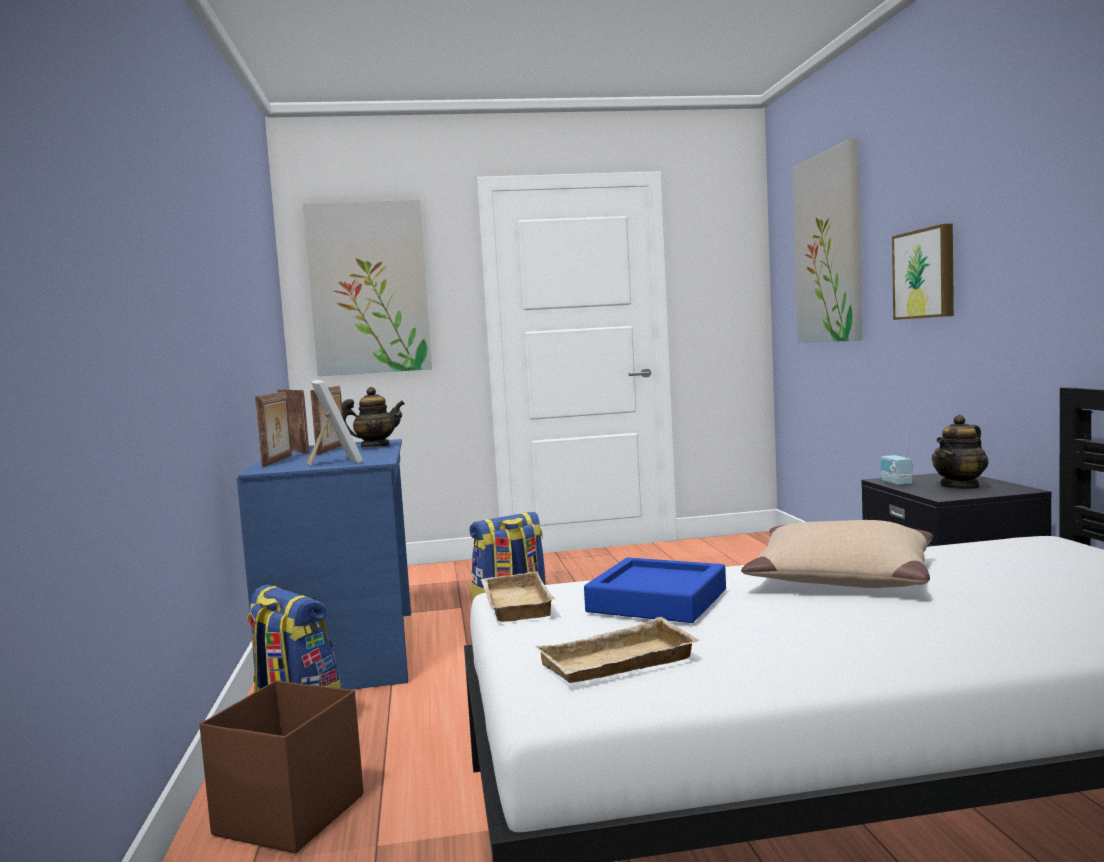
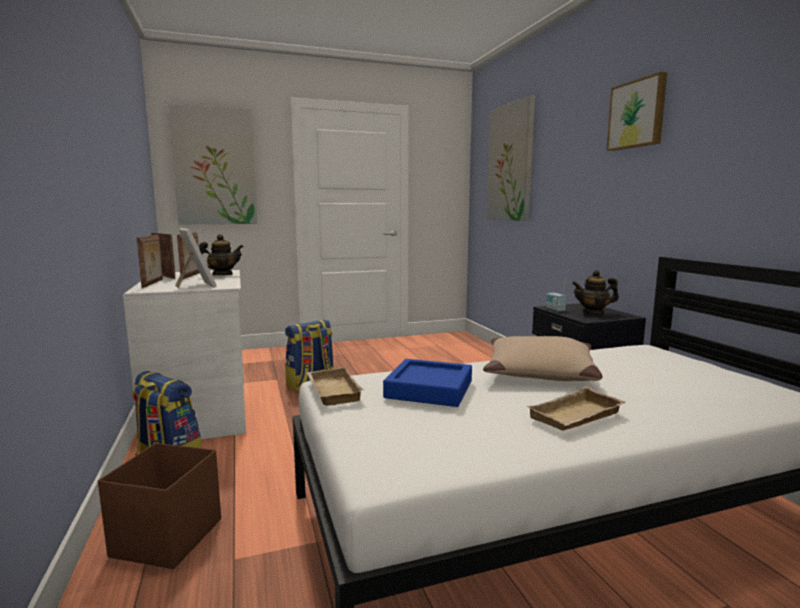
camera: 10 degrees left, 5 degrees up
blue desk [237,439,411,690] -> white desk [123,270,246,439]
beige tray [535,617,699,683] -> beige tray moved to [526,386,626,431]
picture [892,224,954,320] -> picture moved to [607,72,667,151]
teapot [932,415,989,490] -> teapot turned 45 degrees clockwise [572,270,619,316]

